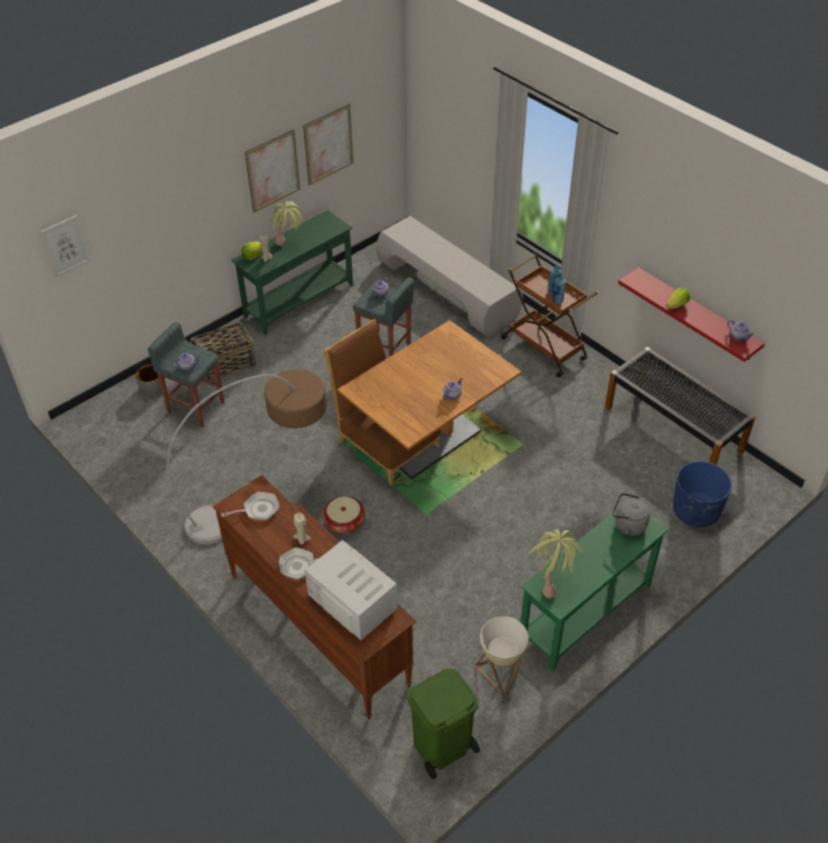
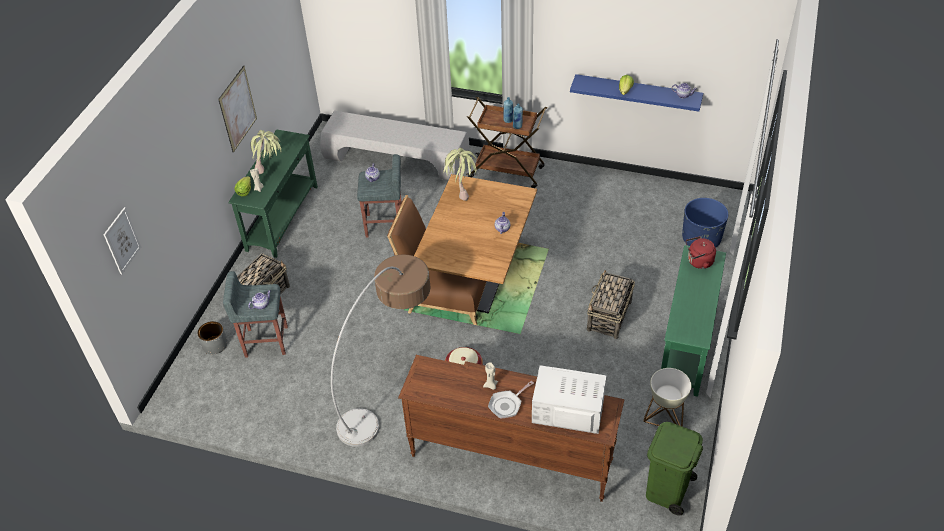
camera: 30 degrees left, 0 degrees up
frying pan [221,492,280,520] -> none
picture [303,104,353,185] -> none
potted plant [529,529,583,599] -> potted plant moved to [442,148,477,201]
black bench [605,347,756,465] -> none
grey kettle [613,493,650,536] -> red kettle [686,236,716,269]
red shelf [618,267,765,362] -> blue shelf [570,74,703,111]
none -> basket [587,270,635,339]

